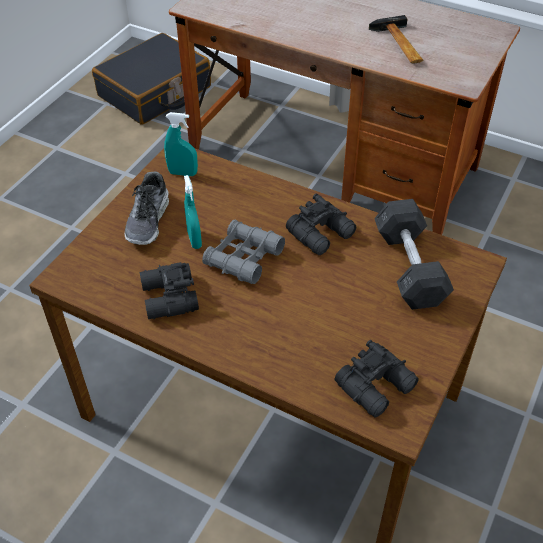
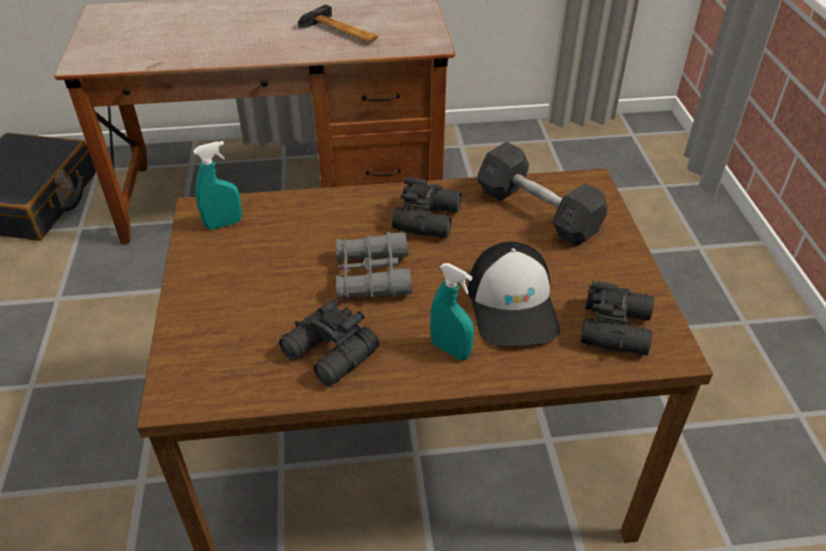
camera: 35 degrees left, 5 degrees down
shoe [125,172,169,245] -> none
turquoise spray bottle [184,175,202,249] -> turquoise spray bottle moved to [430,263,474,360]
none -> cap [468,242,561,346]

